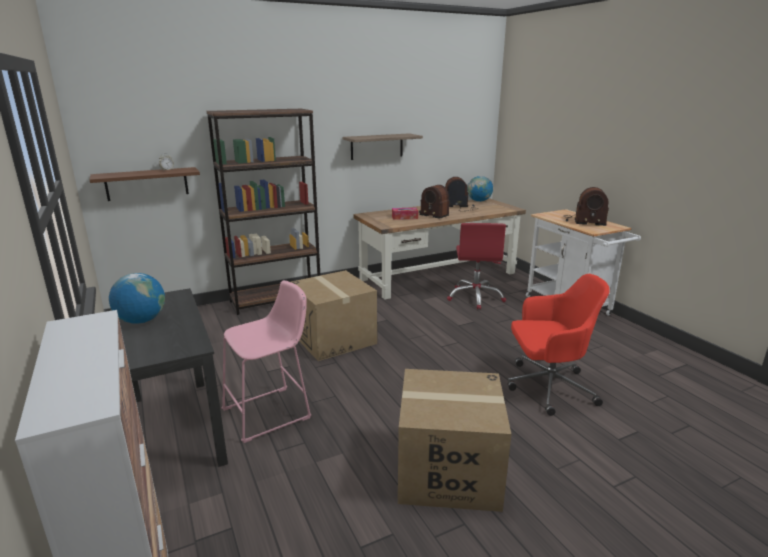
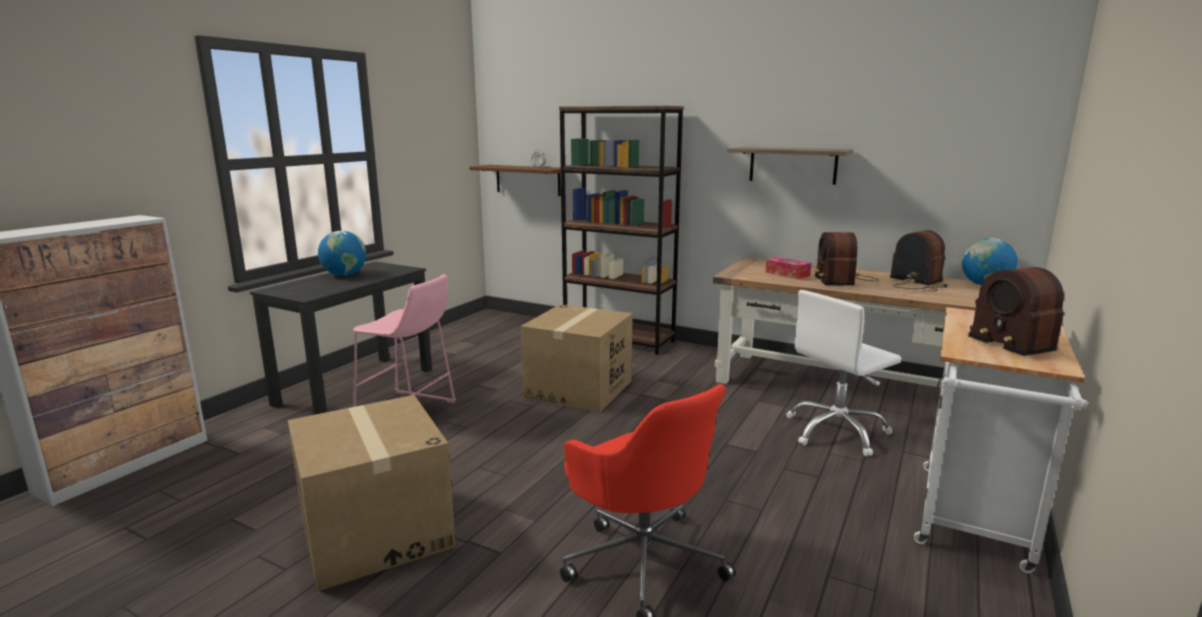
camera: 55 degrees right, 5 degrees down
red office chair [447,223,506,310] -> white office chair [786,290,901,456]

